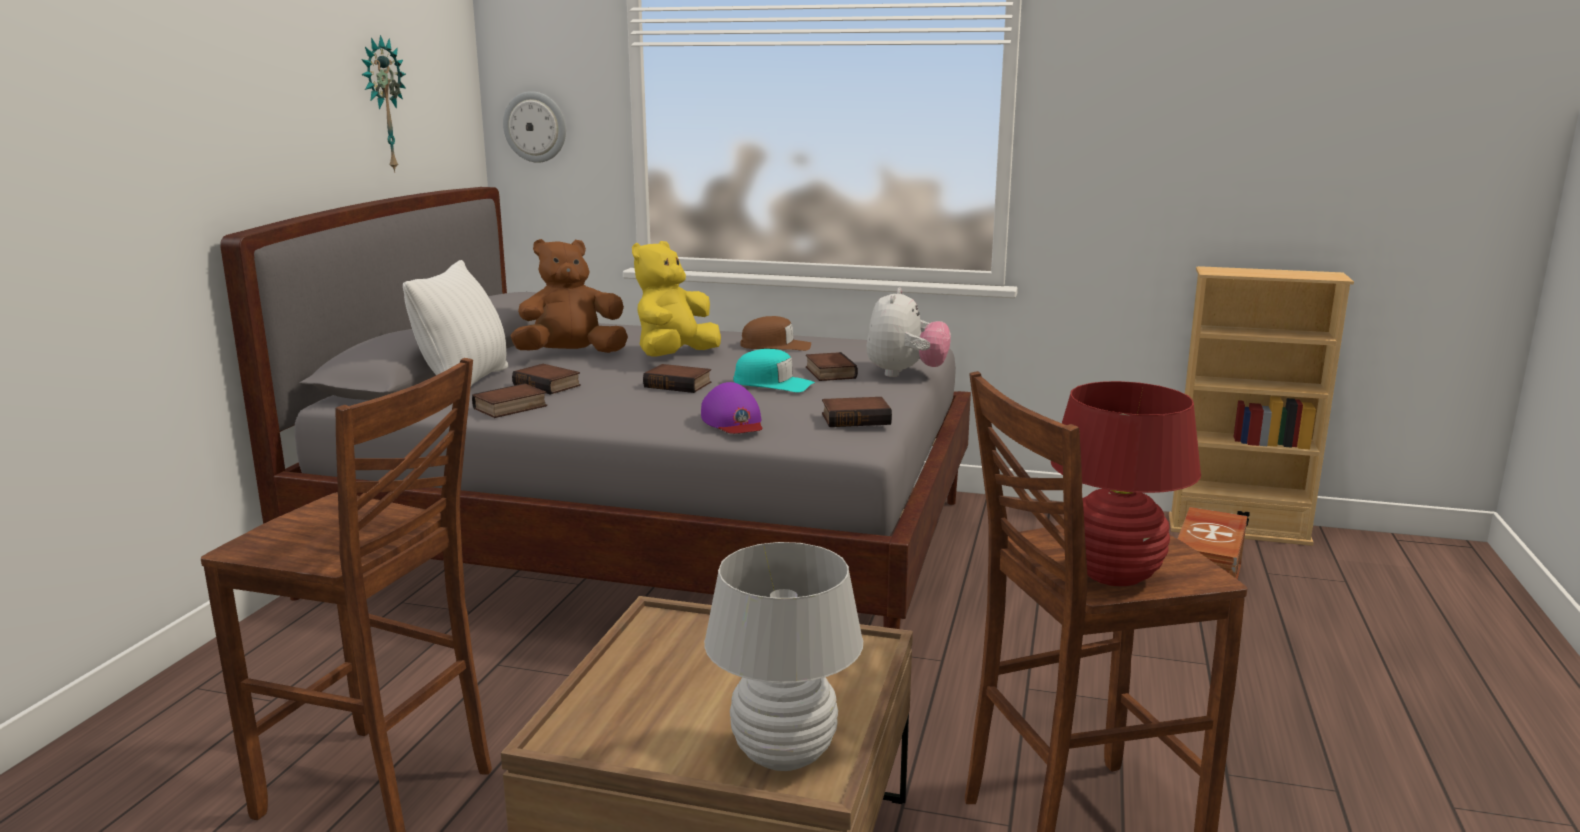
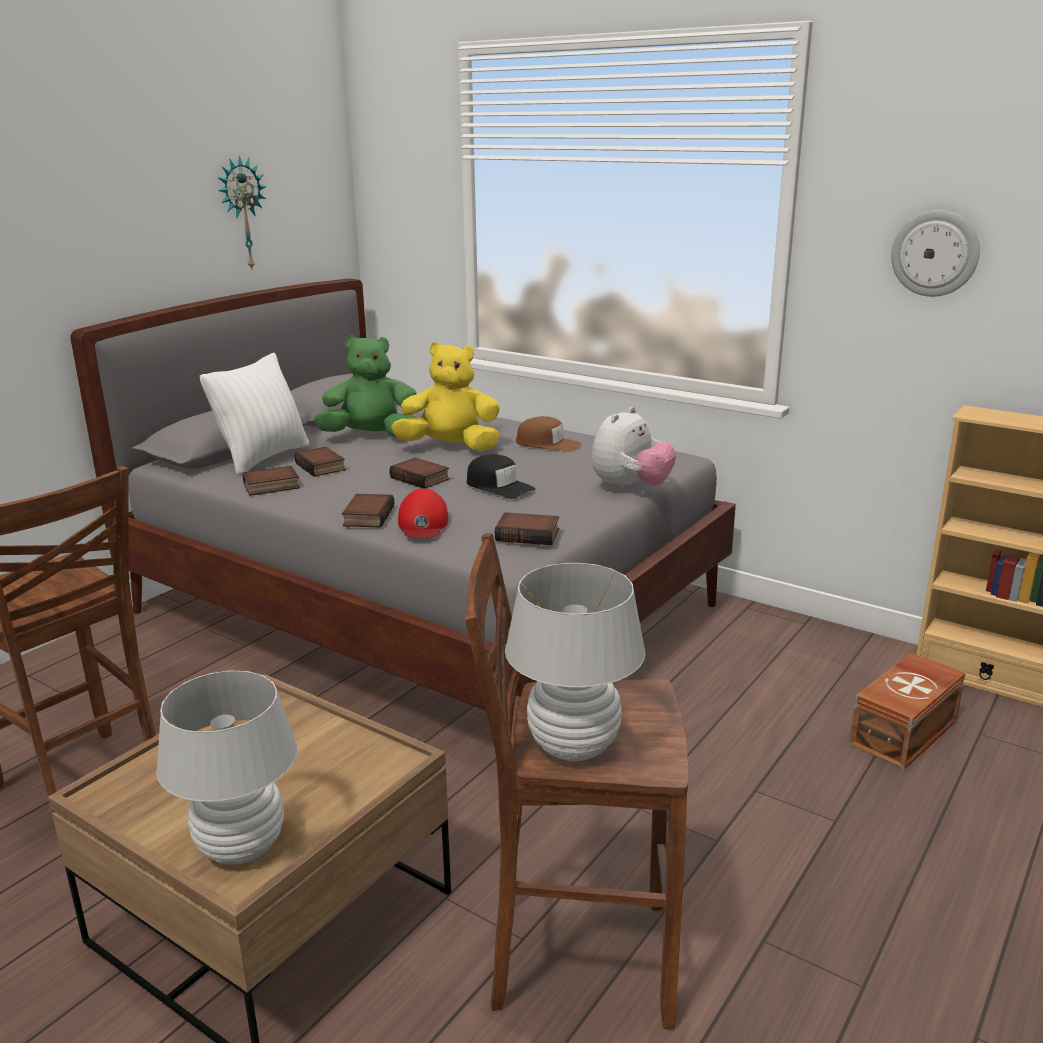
camera: 20 degrees right, 5 degrees up
wall clock [503,91,566,163] -> wall clock moved to [891,210,980,297]
brown plush toy [510,239,628,353] -> green plush toy [314,335,417,437]
yellow plush toy [632,241,721,357] -> yellow plush toy turned 45 degrees clockwise [391,342,500,451]
purple cap [701,382,763,434] -> red cap [398,488,448,538]
turquoise cap [733,349,815,392] -> black cap [467,454,535,499]
book [806,352,858,381] -> book moved to [342,494,395,527]
red table lamp [1051,381,1201,586] -> white table lamp [505,563,645,761]

